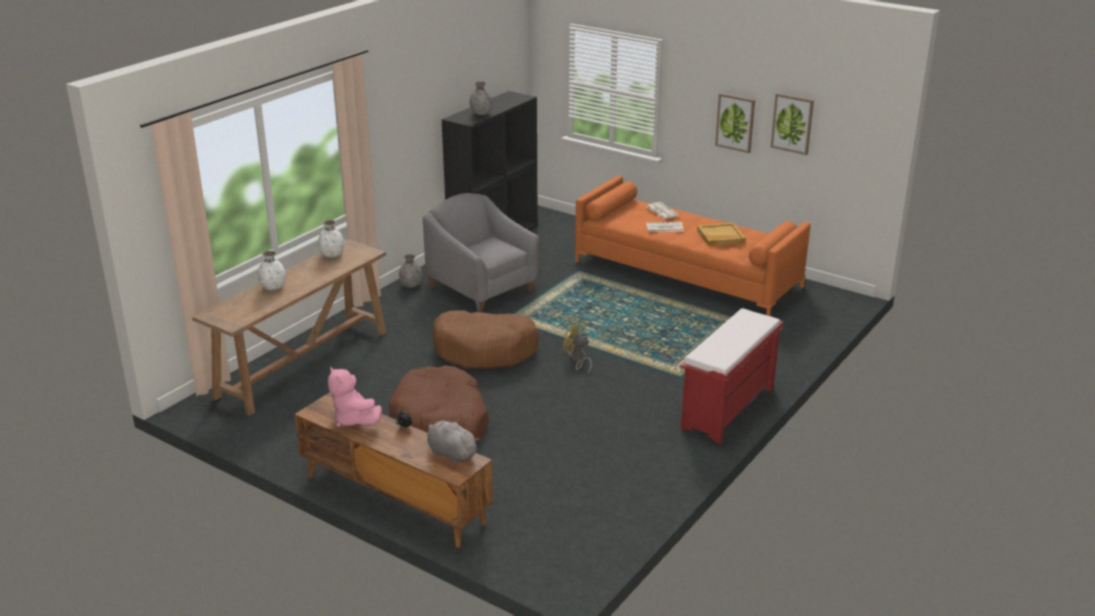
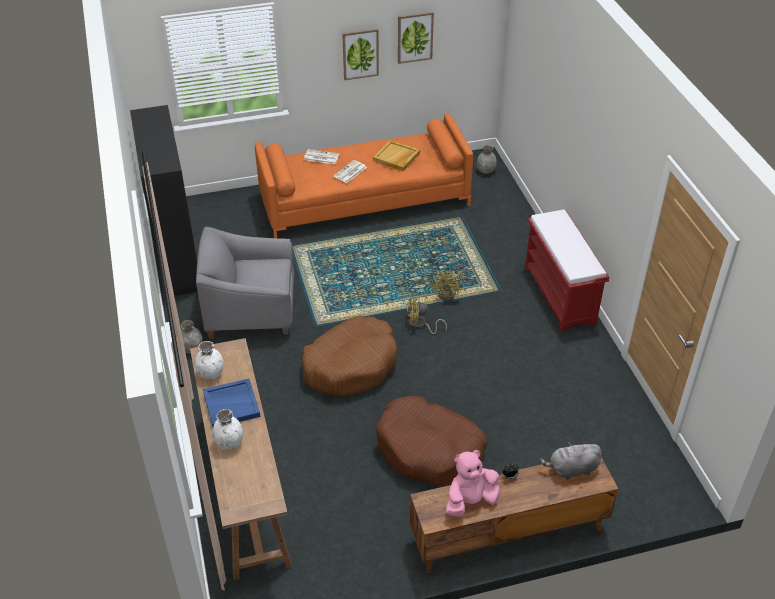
camera: 50 degrees left, 15 degrees up
pink plush toy [328,367,382,427] -> pink plush toy turned 150 degrees clockwise [446,450,500,517]
grey vase [469,81,492,115] -> grey vase moved to [477,145,497,174]
none -> blue tray [203,378,260,427]
none -> yellow fan [432,270,465,301]

